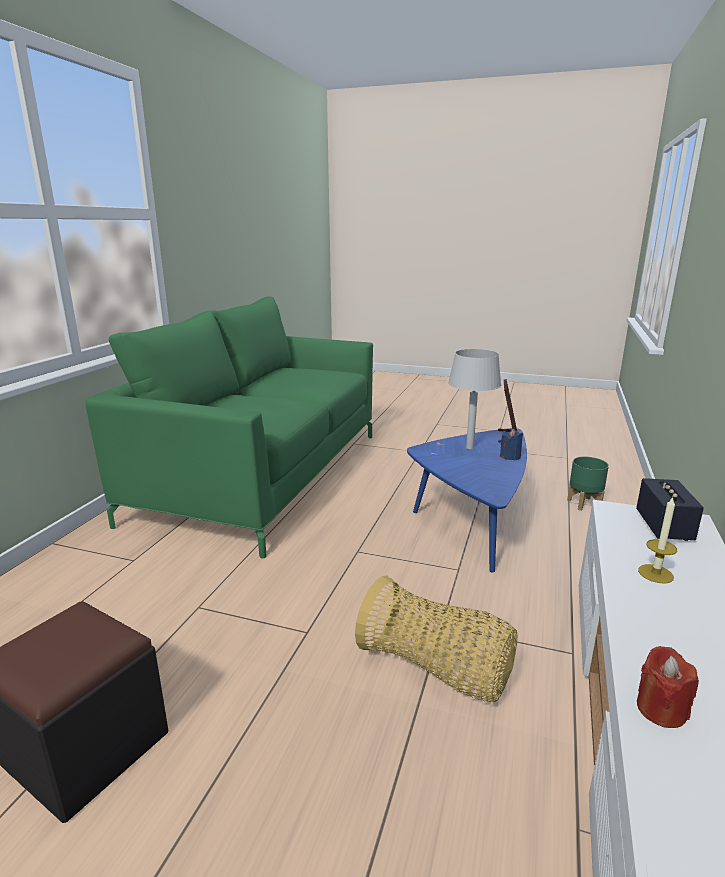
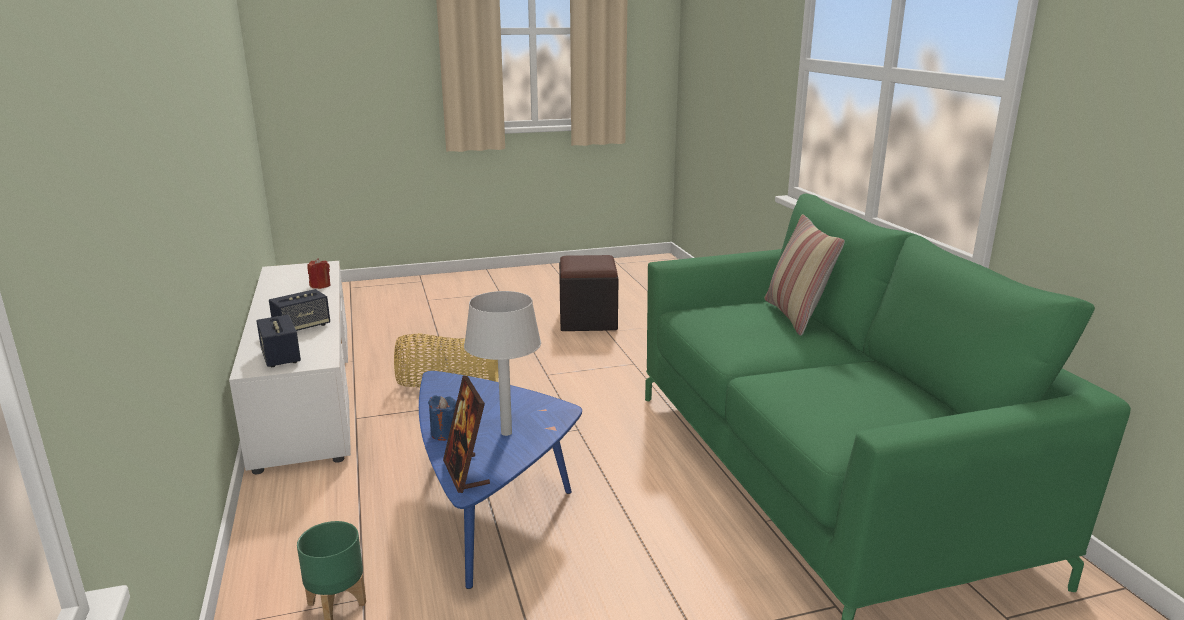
camera: 145 degrees right, 0 degrees up
candle [638,497,677,584] -> speaker [269,289,330,331]
none -> pillow [764,214,845,336]

